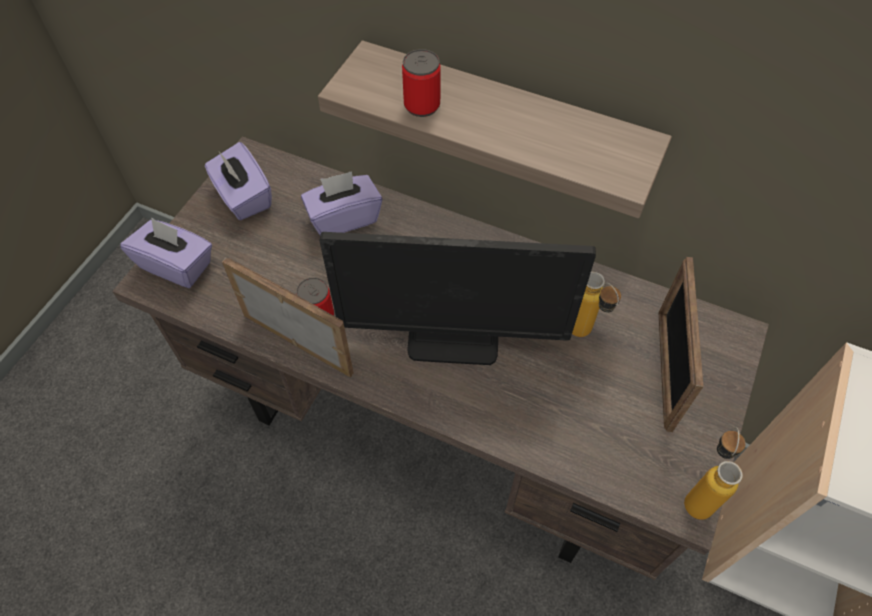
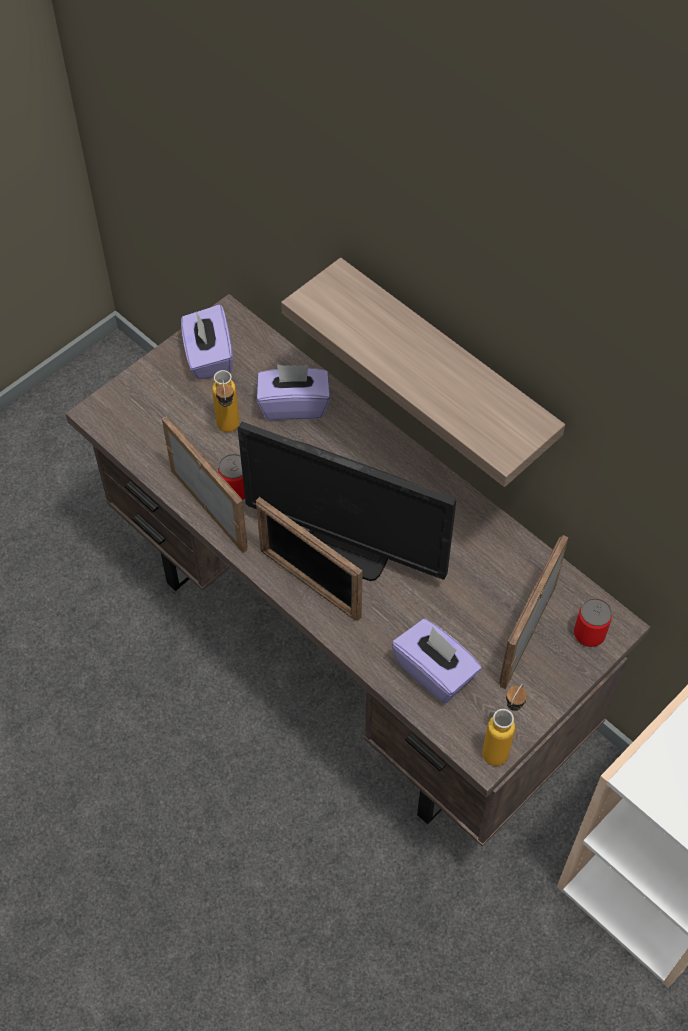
camera: 20 degrees right, 0 degrees up
purple tissue box [120,217,212,288] -> purple tissue box moved to [391,619,482,704]
can [402,49,441,117] -> can moved to [574,598,612,647]
bottle [572,272,621,337] -> bottle moved to [212,370,239,432]
none -> picture frame [256,497,363,621]

